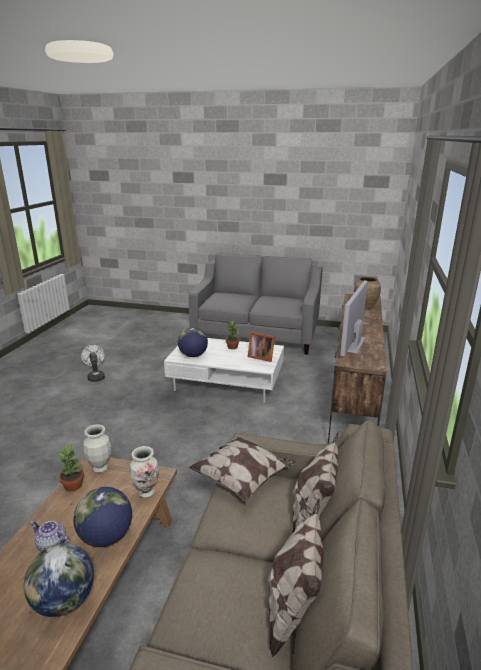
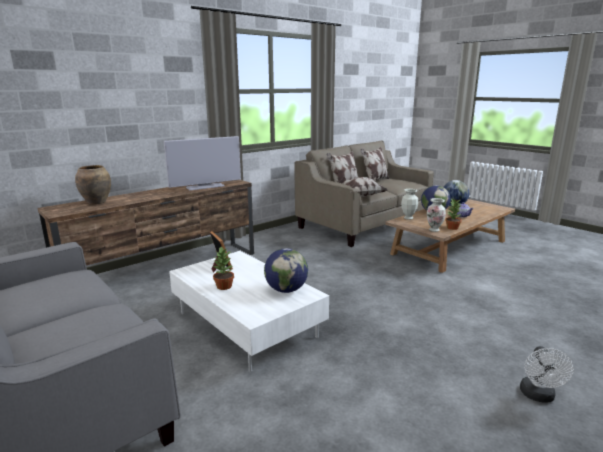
camera: 145 degrees left, 5 degrees down
white fan [81,345,105,382] -> white fan moved to [520,346,574,403]

